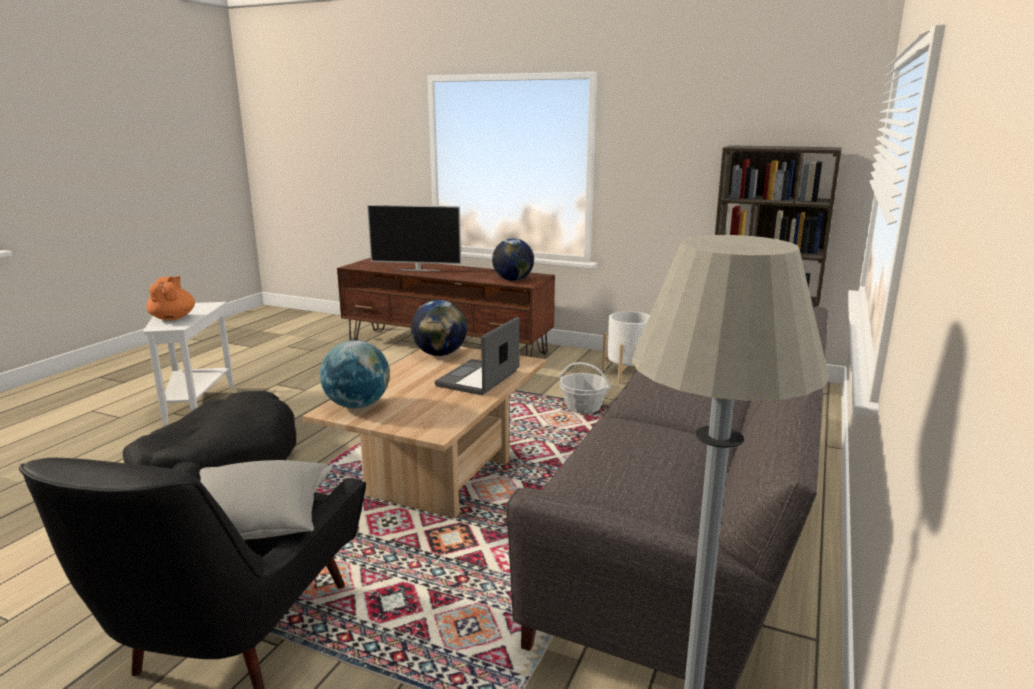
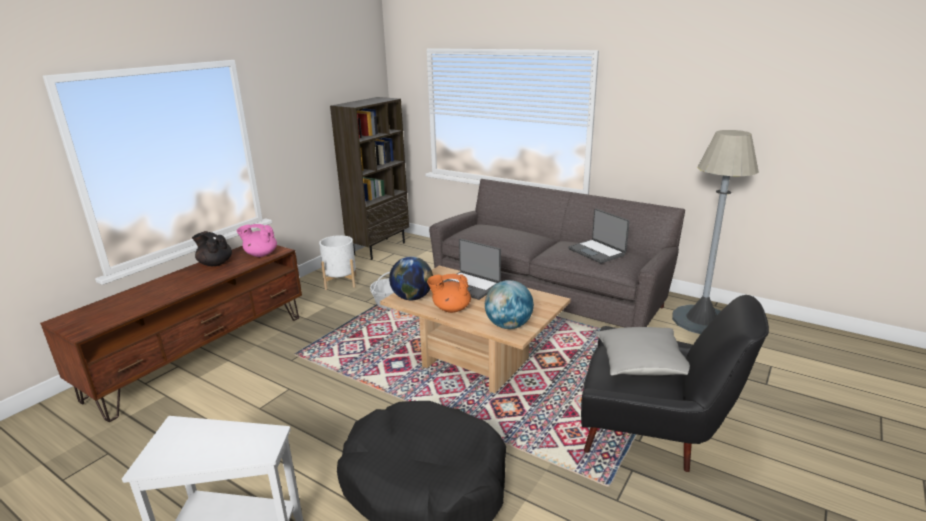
camera: 80 degrees left, 5 degrees up
orange teapot [147,276,195,321] -> orange teapot moved to [427,274,471,313]
television [367,205,461,271] -> none
globe [492,238,534,281] -> pink teapot [237,224,277,257]
none -> black teapot [192,231,232,266]
none -> laptop [568,209,630,263]

